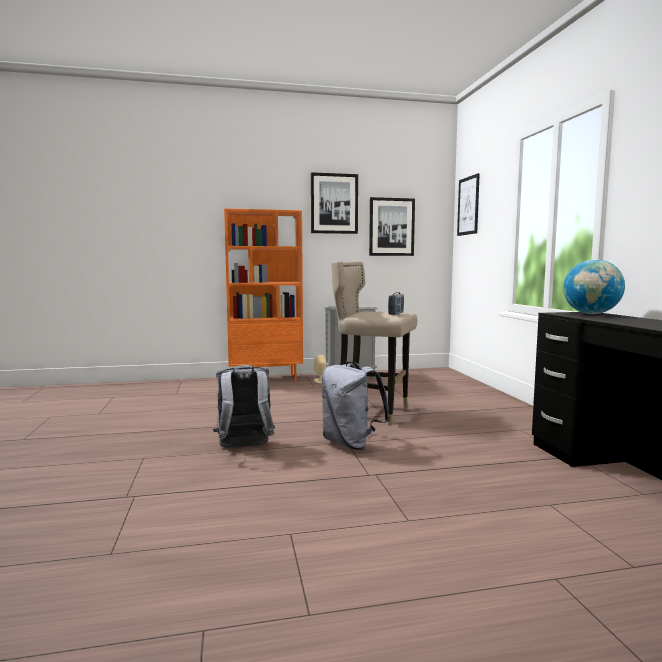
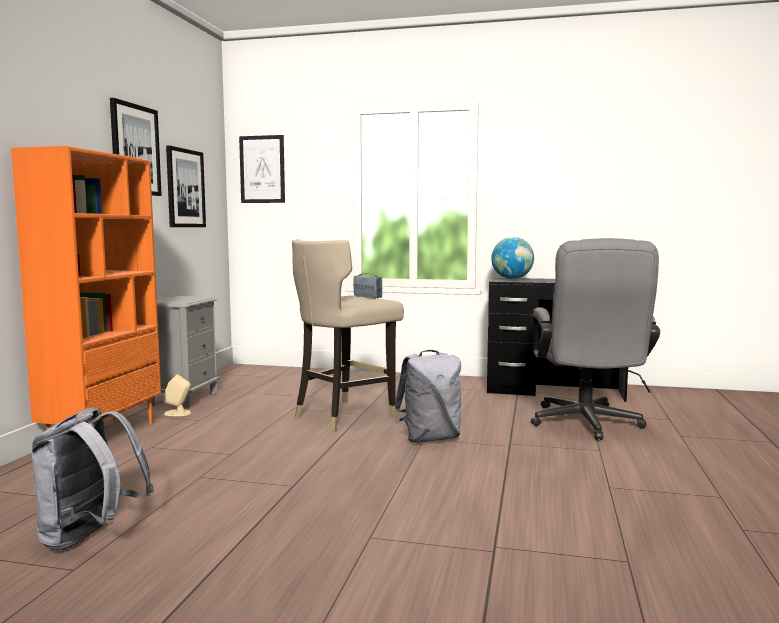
camera: 65 degrees left, 0 degrees up
grey backpack [213,365,275,448] -> grey backpack moved to [31,407,154,551]
none -> grey office chair [531,238,660,440]

